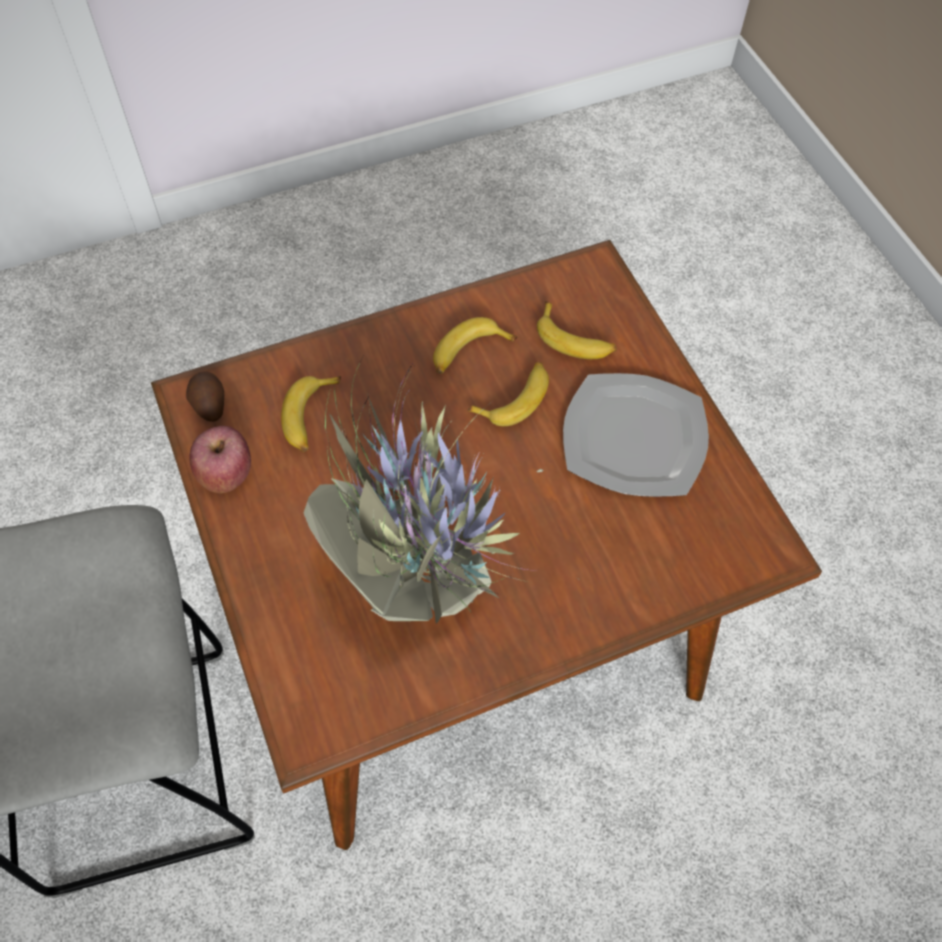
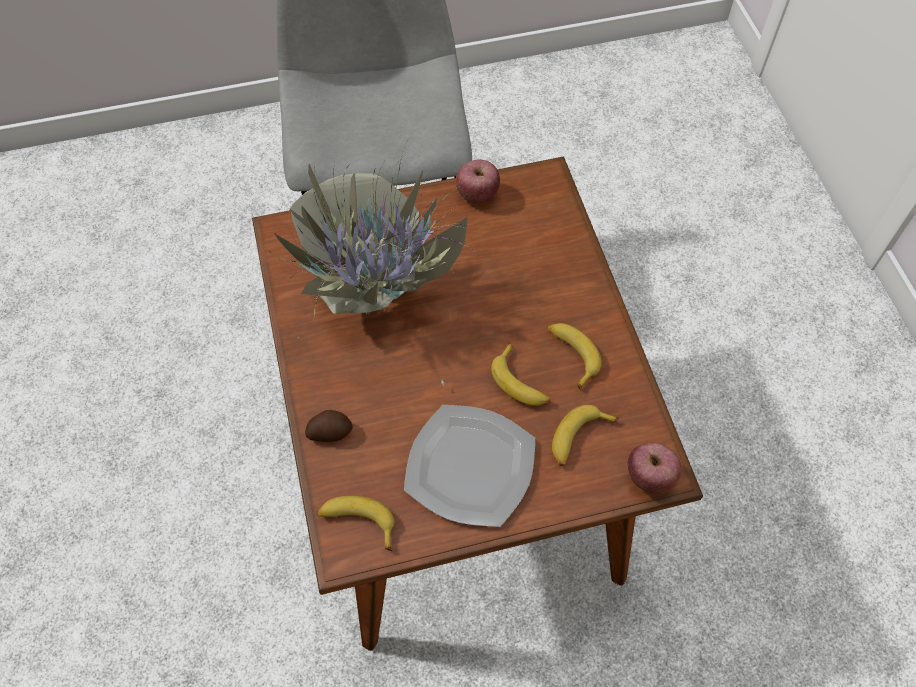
camera: 100 degrees right, 0 degrees up
potato [186,371,224,422] -> potato moved to [305,410,353,442]
banana [281,376,341,452] -> banana moved to [317,496,395,551]
none -> apple [628,443,682,494]

